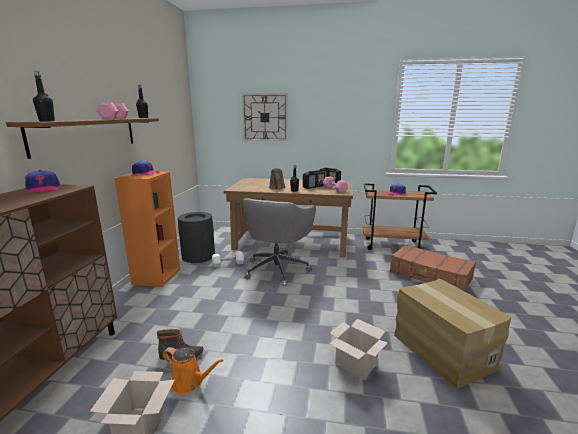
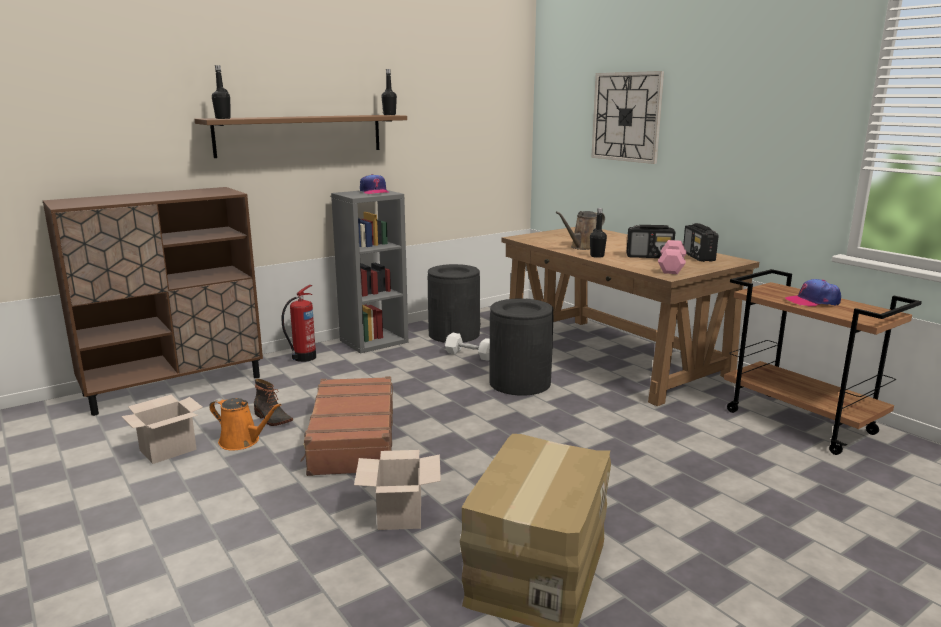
camera: 45 degrees right, 0 degrees up
cap [25,170,60,193] -> none
pink dumbbell [97,102,129,119] -> none
orange bookcase [114,171,180,287] -> grey bookcase [331,190,408,354]
orange watering can [163,347,224,394] -> orange watering can turned 45 degrees counterclockwise [209,398,281,450]
grey office chair [242,198,316,286] -> black trash can [489,299,554,396]
brown suitcase [390,244,476,291] -> brown suitcase moved to [301,376,393,476]
none -> fire extinguisher [282,285,316,362]

